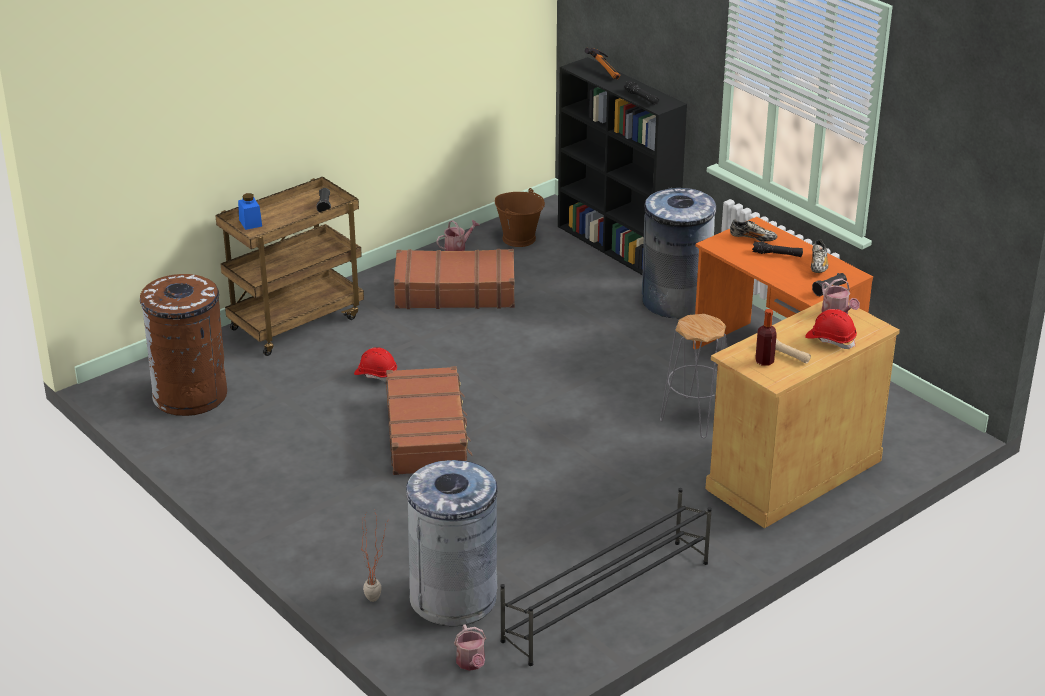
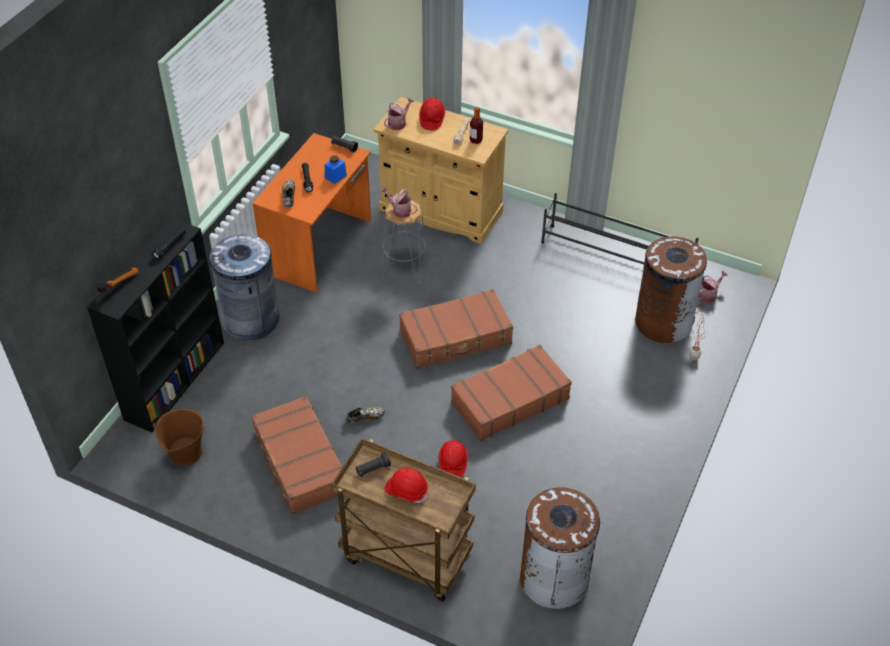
camera: 115 degrees left, 15 degrees up
blue jar [238,193,262,230] -> blue jar moved to [325,155,347,184]
grey trash can [406,460,498,626] -> brown trash can [635,236,707,343]
watering can [436,220,480,251] -> watering can moved to [380,186,418,218]
shoe [811,239,828,273] -> shoe moved to [345,407,385,424]
none -> red hard hat [384,468,428,503]
none -> brown suitcase [399,289,513,369]

